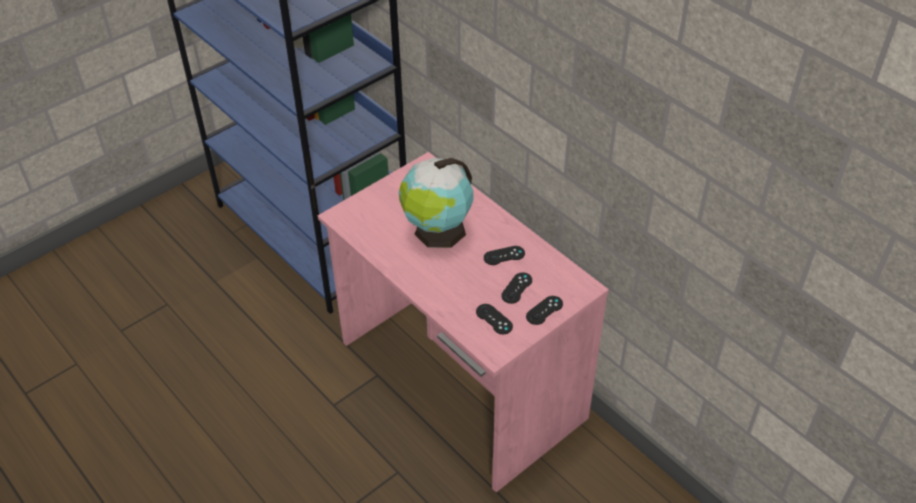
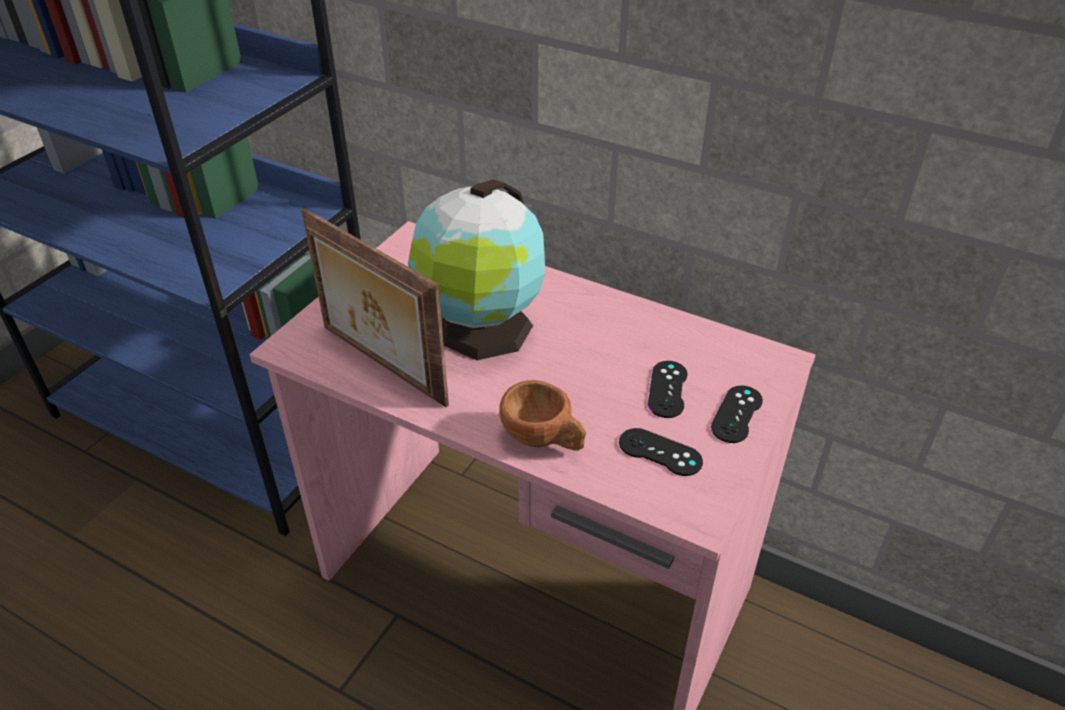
camera: 20 degrees left, 5 degrees down
black game controller [484,246,525,265] -> none
none -> picture frame [301,208,449,407]
none -> brown cup [499,380,586,451]

